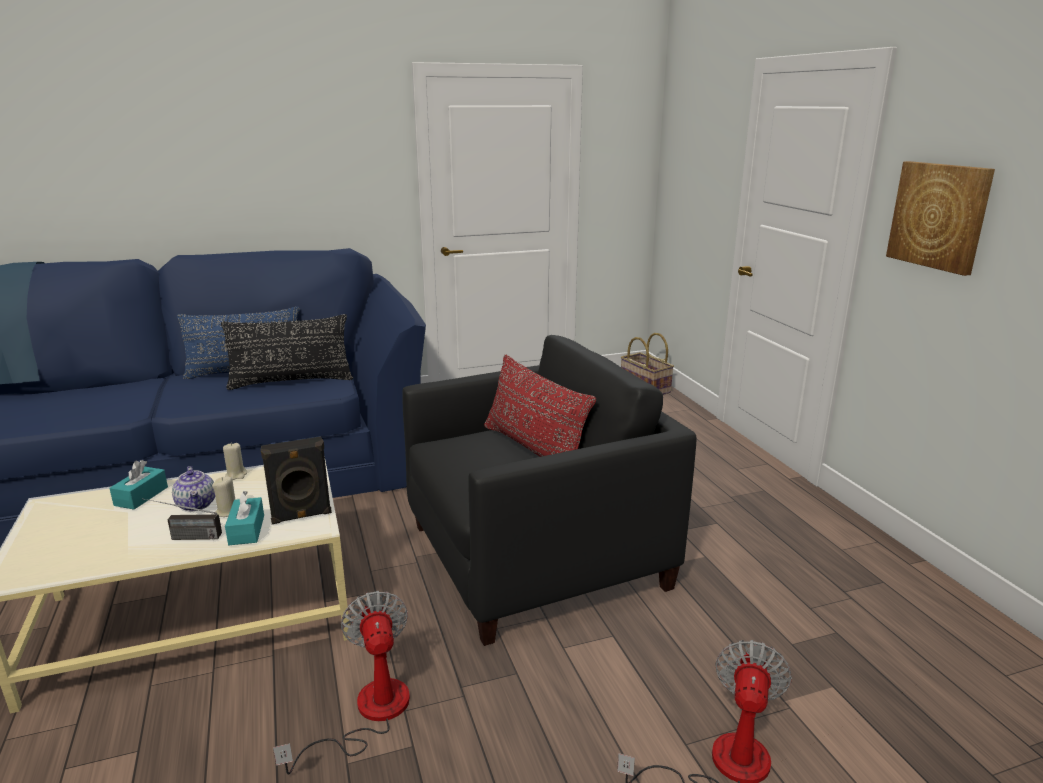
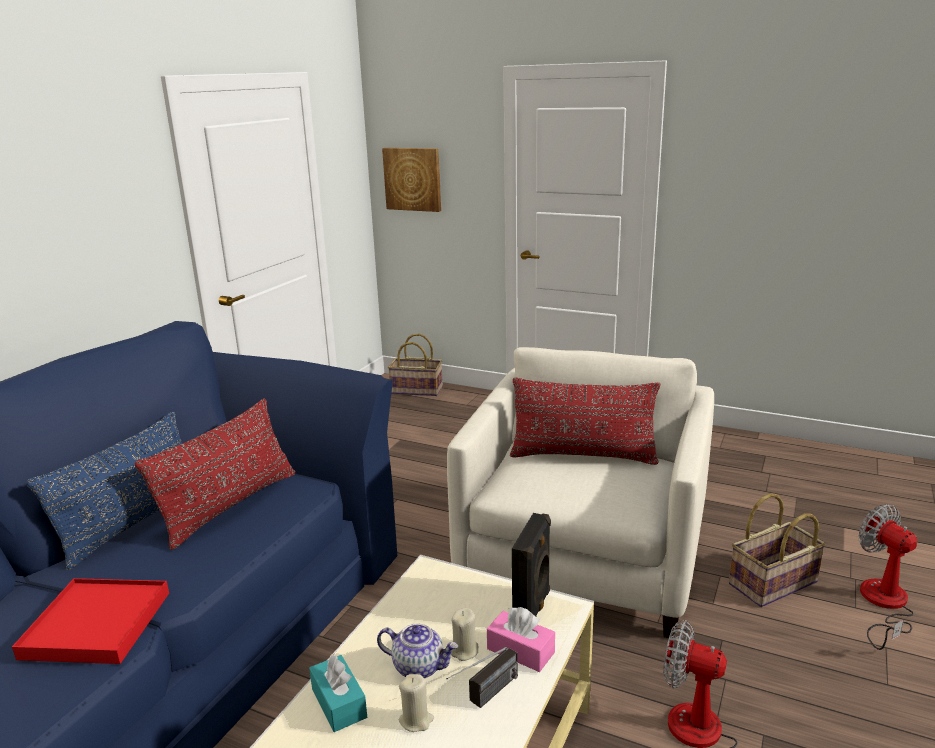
camera: 45 degrees left, 0 degrees up
black pillow [221,314,353,390] -> red pillow [134,399,295,550]
beige candle [223,442,247,480] -> beige candle moved to [399,674,434,732]
turquoise tissue box [225,491,264,545] -> pink tissue box [487,607,555,672]
black armchair [402,335,697,646] -> beige armchair [447,347,714,638]
picture [886,161,995,276] -> picture moved to [382,148,441,212]
none -> red tray [12,578,169,664]
none -> basket [729,493,826,607]

